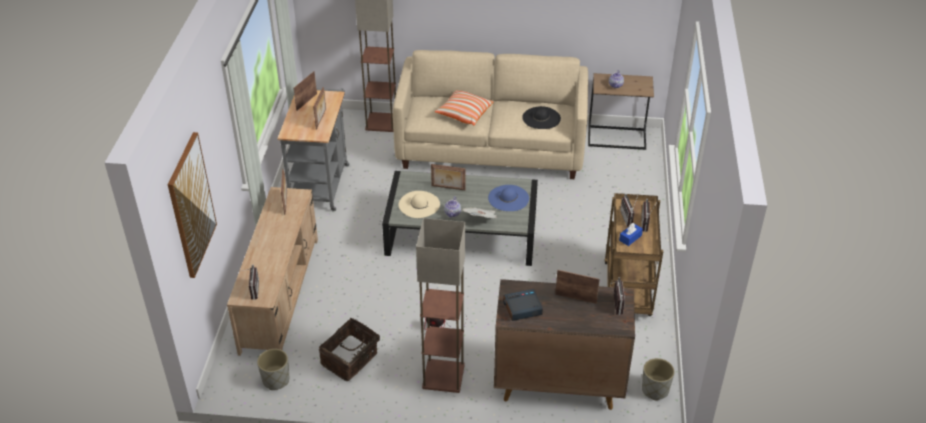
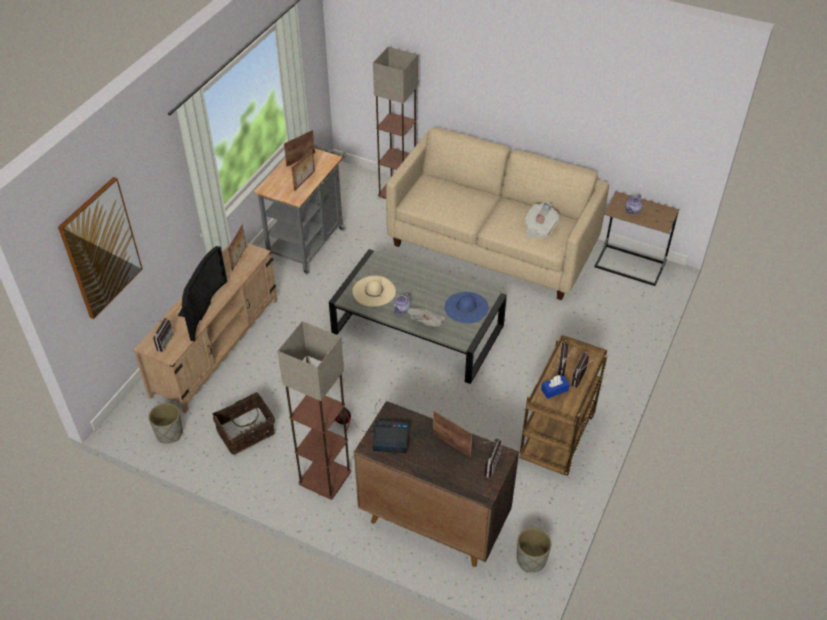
camera: 20 degrees right, 5 degrees up
picture frame [431,164,466,190] -> none
pillow [435,90,493,126] -> none
black hat [522,106,561,129] -> newspaper [524,202,559,238]
none -> television [178,246,227,341]

